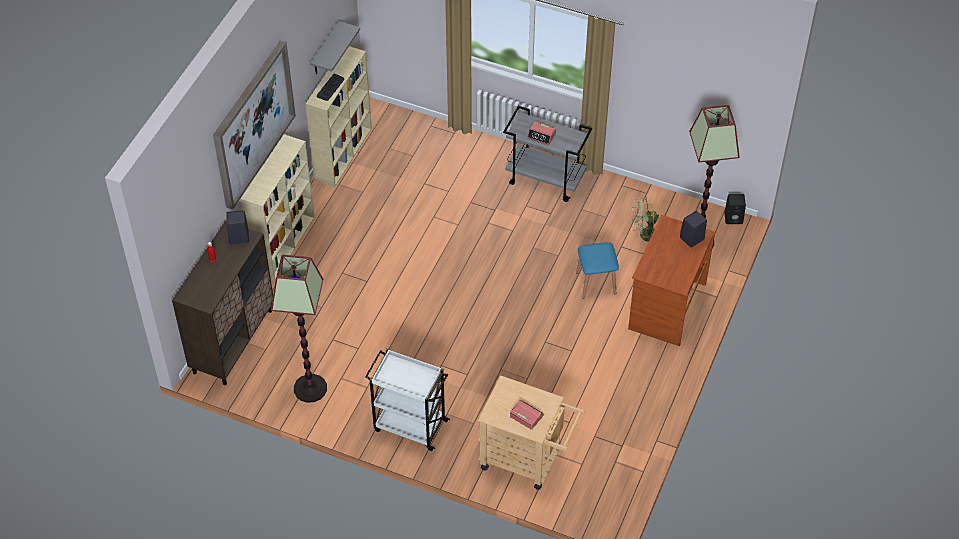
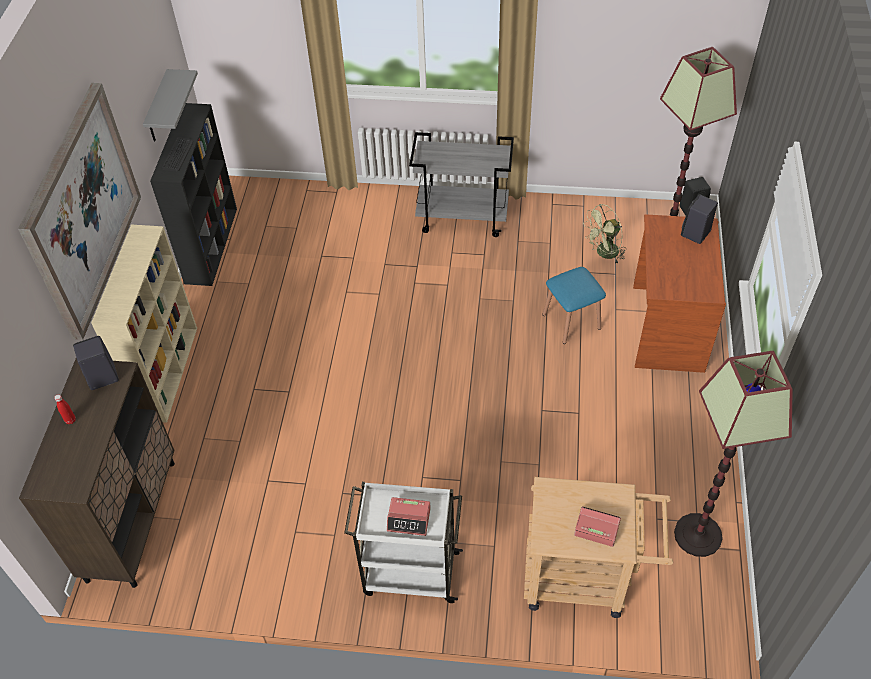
camera: 15 degrees left, 0 degrees up
floor lamp [271,255,327,403] -> floor lamp moved to [674,351,793,557]
beige bookcase [306,46,372,187] -> black bookcase [150,103,237,286]
alarm clock [527,121,556,146] -> alarm clock moved to [387,497,431,536]

